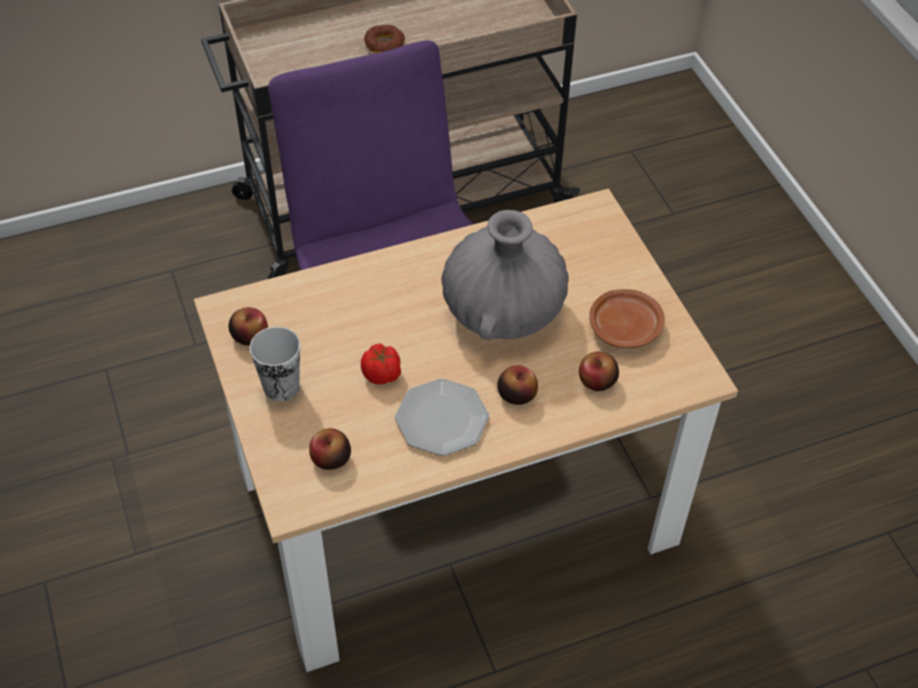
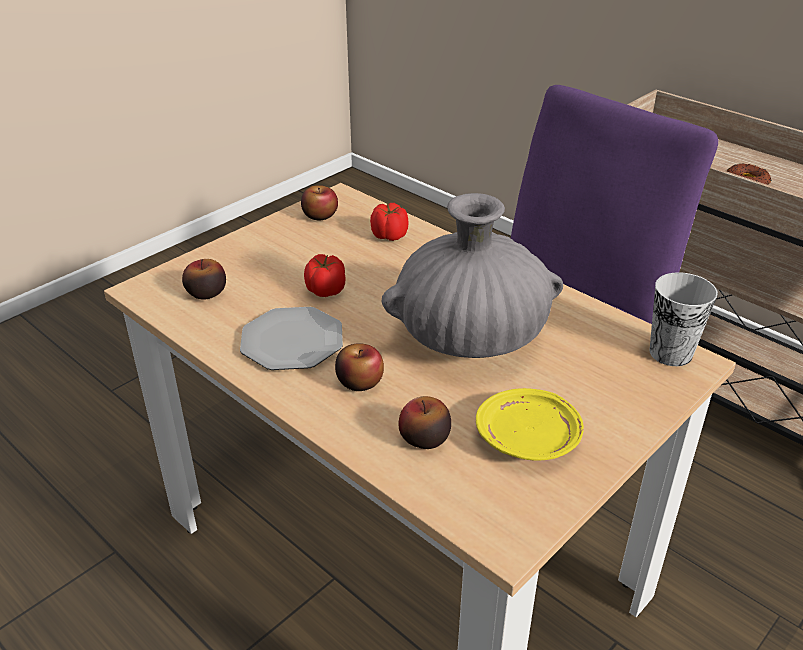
camera: 65 degrees right, 15 degrees down
cup [250,327,300,402] -> cup moved to [650,272,718,366]
brown plate [589,289,665,348] -> yellow plate [476,388,584,461]
none -> tomato [370,203,409,241]

